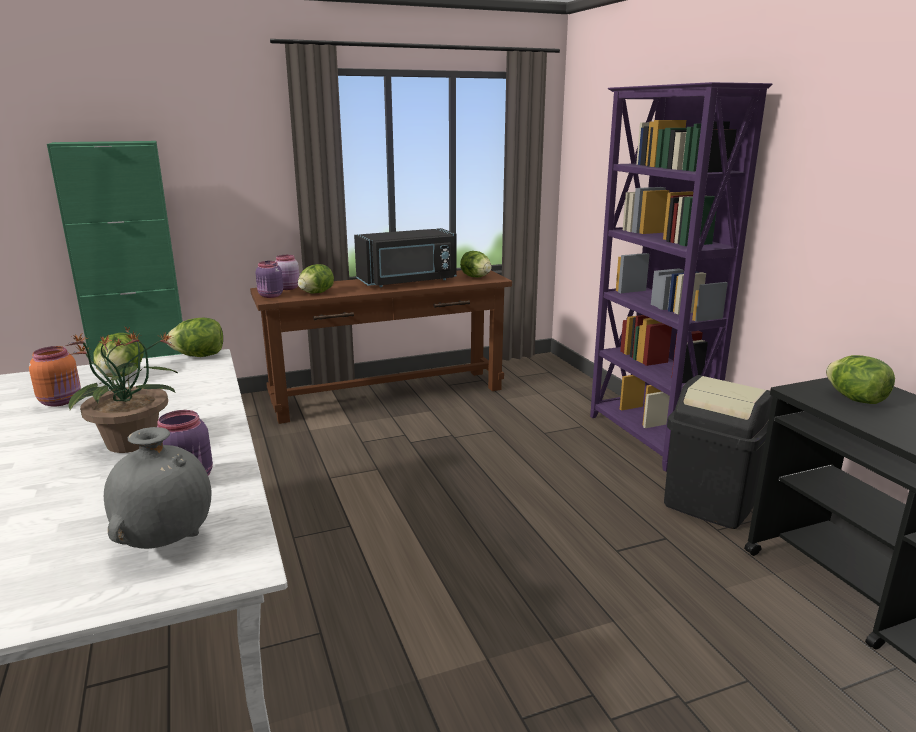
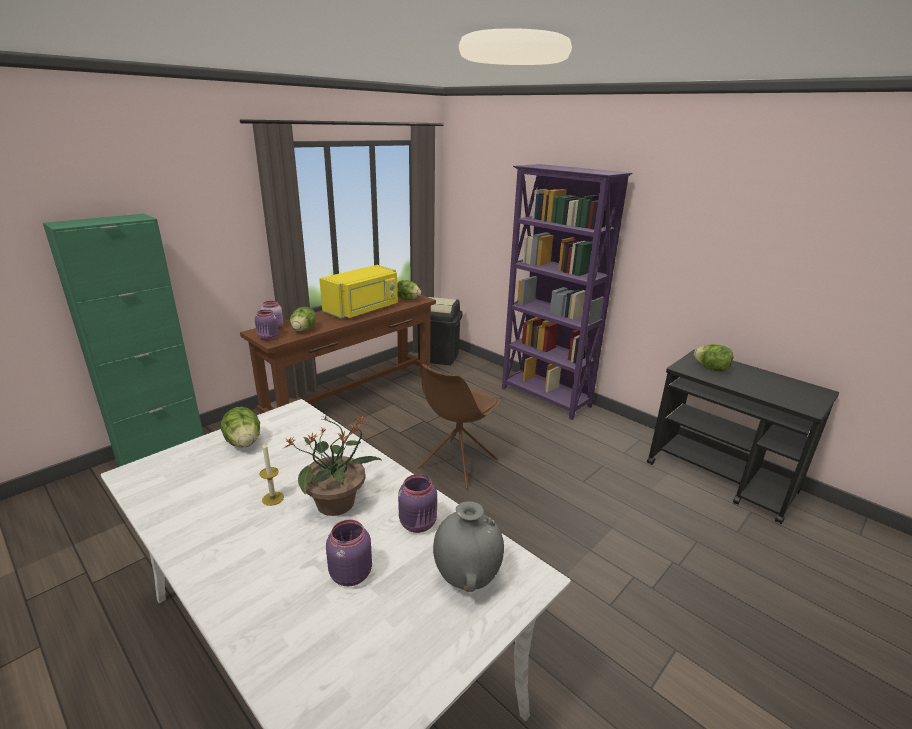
camera: 25 degrees left, 5 degrees up
orange jar [29,346,81,407] -> none
lettuce [167,317,223,357] -> none
black microwave [354,228,457,287] -> yellow microwave [319,265,398,318]
black trash can [664,375,773,529] -> black trash can moved to [417,297,462,365]
none -> candle [260,442,284,506]
none -> purple jar [326,520,372,587]
none -> brown chair [418,364,500,489]

